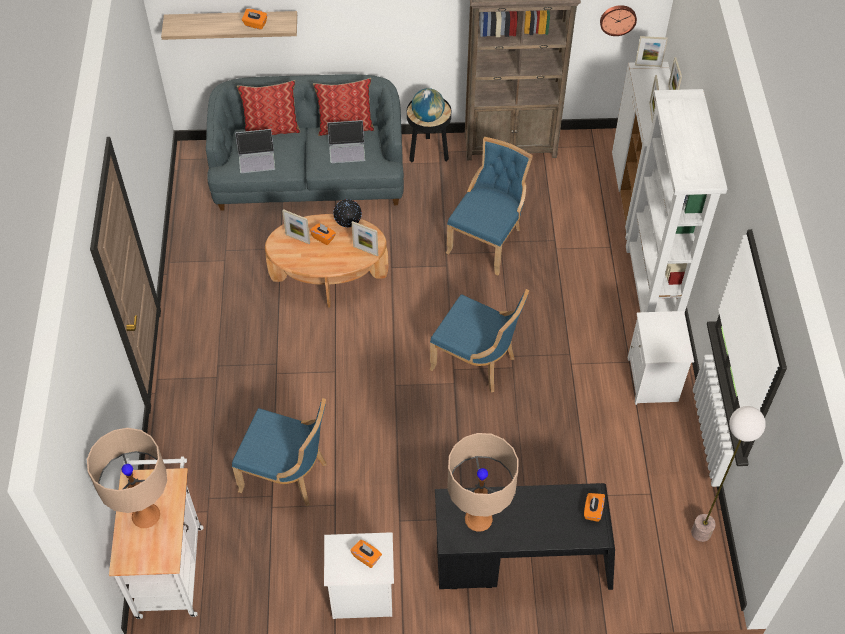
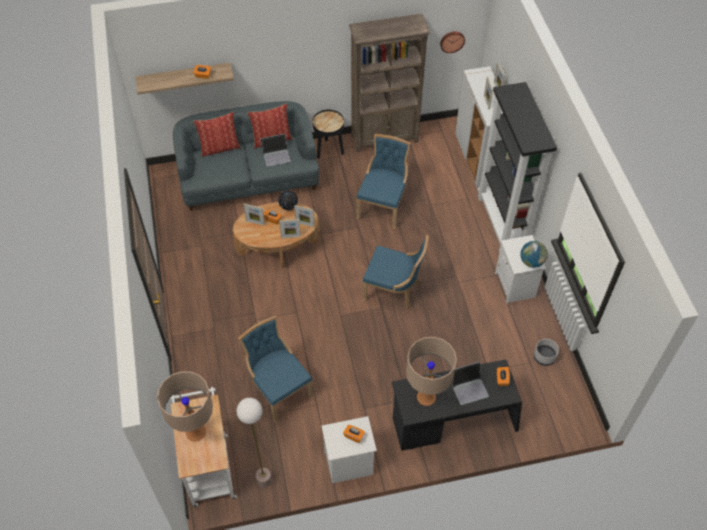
camera: 10 degrees left, 0 degrees up
blue chair [232,398,327,506] -> blue chair turned 135 degrees counterclockwise [239,316,314,423]
laptop [235,129,276,173] -> laptop moved to [452,362,489,405]
globe [411,88,445,122] -> globe moved to [520,241,548,268]
white bookcase [625,89,727,313] -> black bookcase [477,82,557,252]
picture frame [635,36,668,67] -> picture frame moved to [279,219,301,238]
floor lamp [691,406,766,542] -> floor lamp moved to [237,398,272,488]
none -> grey planter [534,339,559,366]

